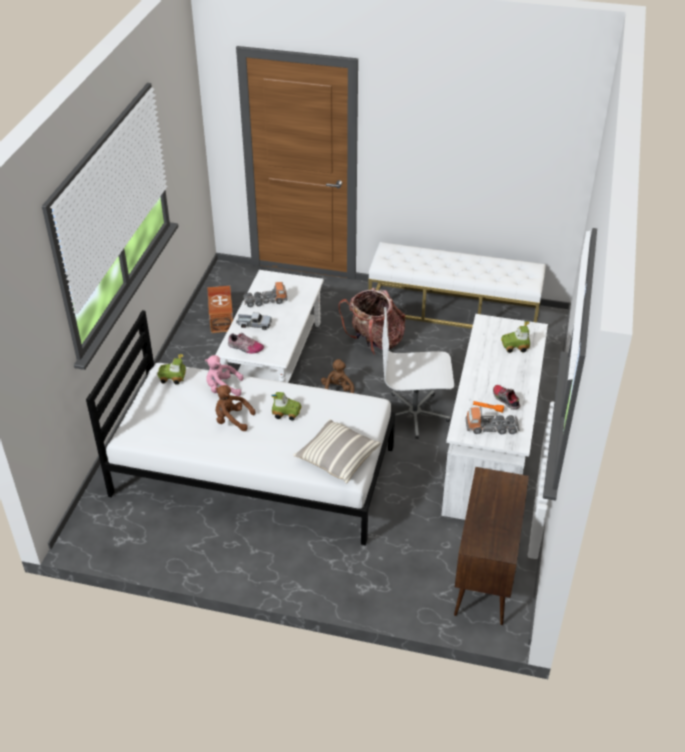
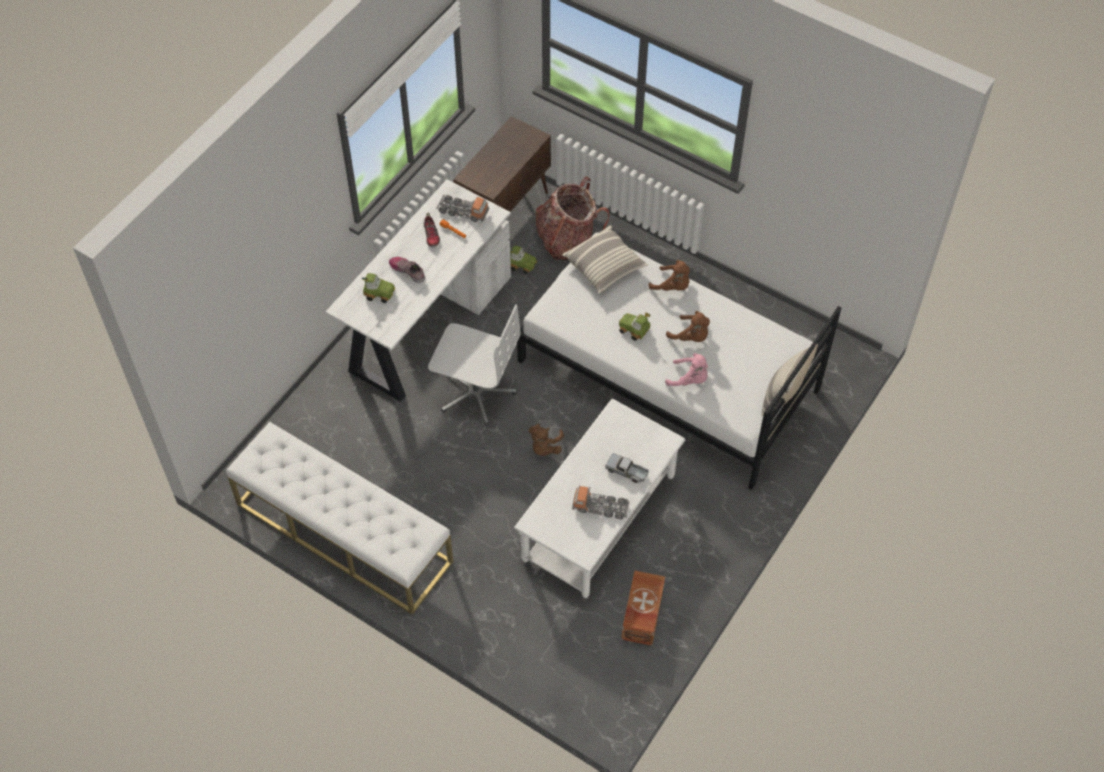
camera: 160 degrees left, 15 degrees up
toy car [157,354,186,385] -> toy car moved to [510,246,537,274]
shoe [228,333,264,354] -> shoe moved to [389,257,425,283]
backpack [338,288,405,355] -> backpack moved to [535,176,609,260]
none -> brown plush toy [648,260,690,291]
none -> pillow [761,344,818,416]

